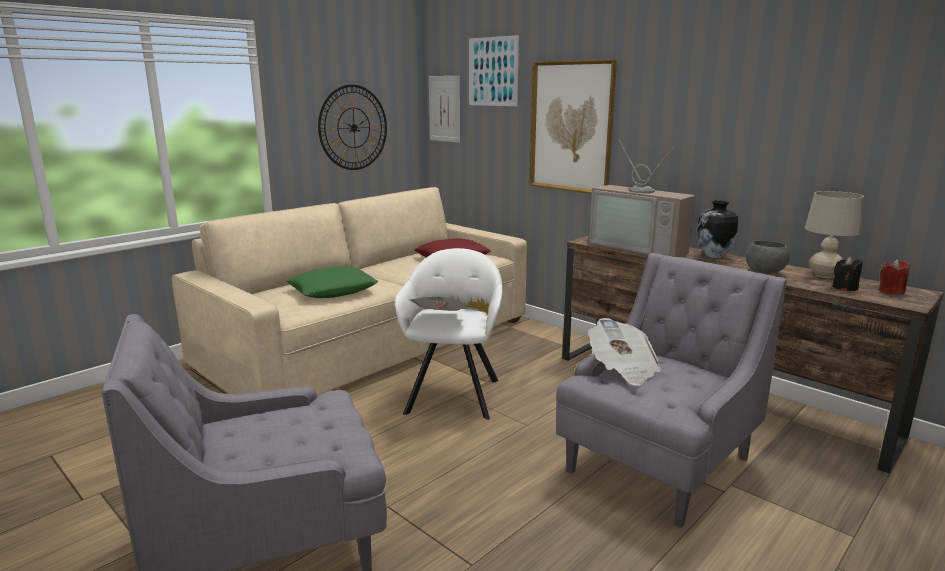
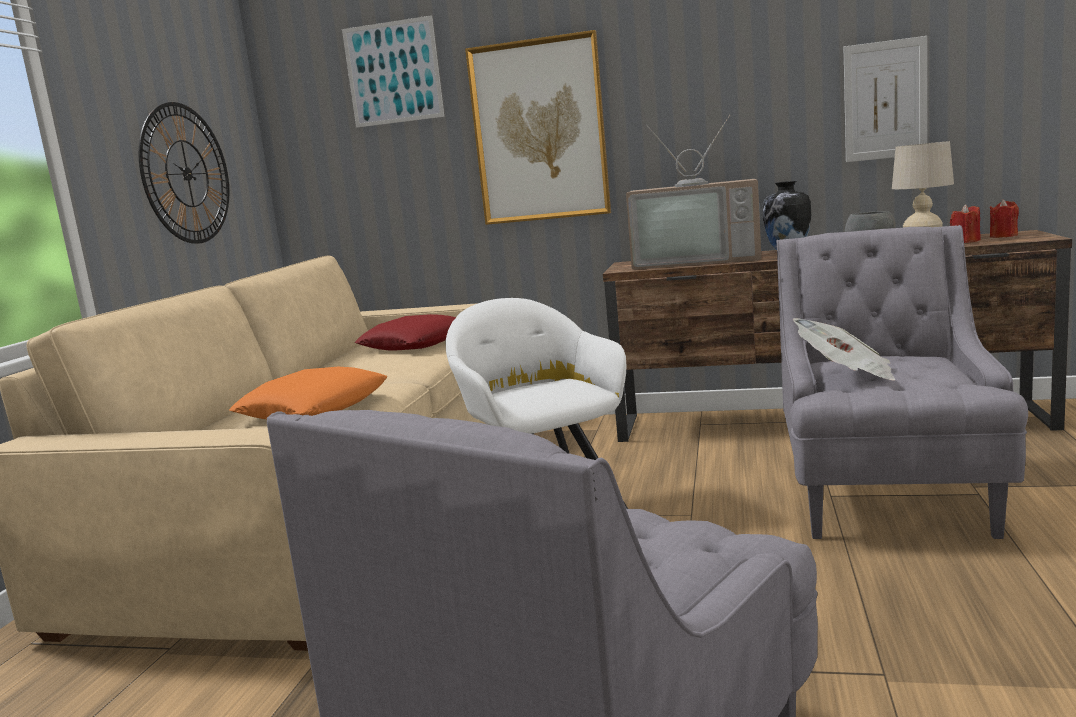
camera: 30 degrees left, 5 degrees down
green pillow [287,266,378,298] -> orange pillow [229,367,387,419]
newspaper [410,297,469,311] -> none
picture [429,76,460,142] -> picture moved to [844,36,927,162]
black candle [832,257,862,291] -> red candle [950,204,981,243]

